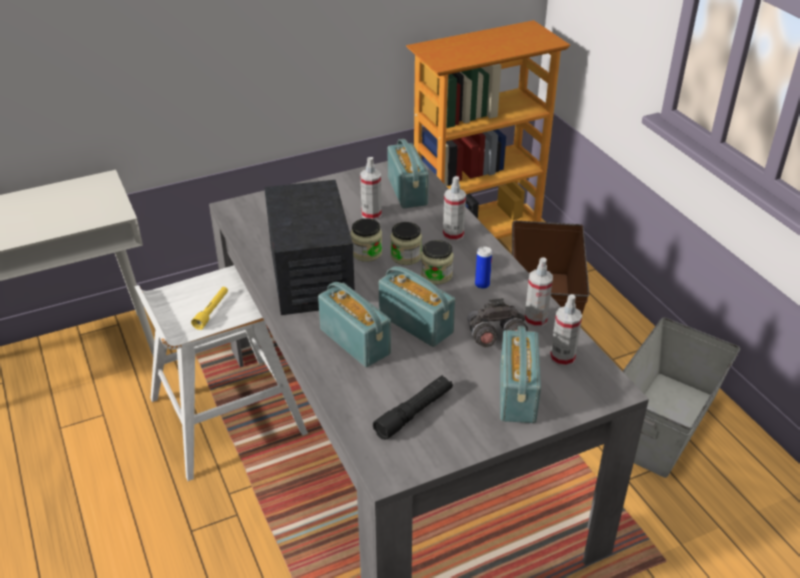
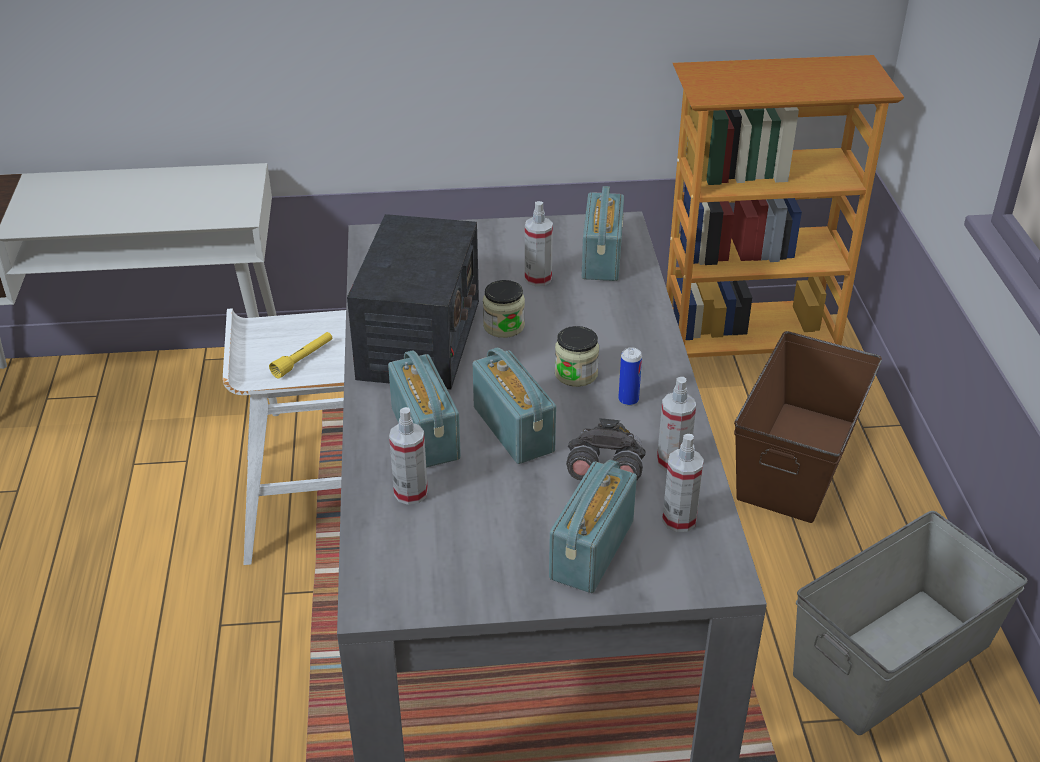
camera: 20 degrees right, 0 degrees up
black flashlight [373,375,453,440] -> none
jar [390,222,422,265] -> none
spray bottle [443,176,466,241] -> spray bottle moved to [389,407,428,505]

